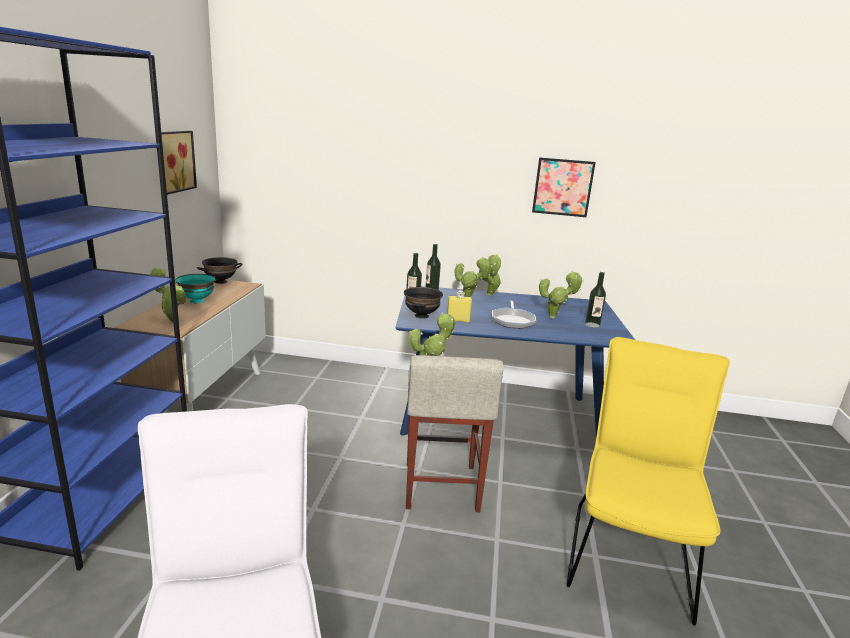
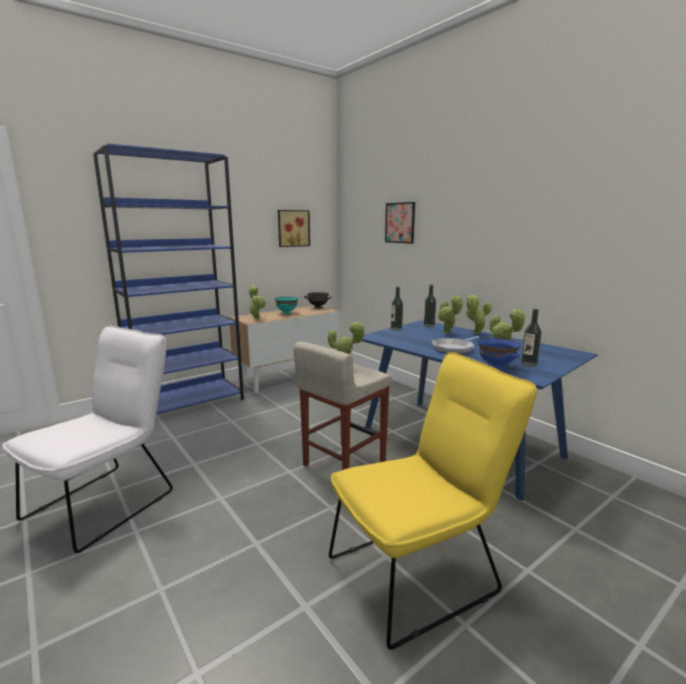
camera: 45 degrees right, 5 degrees down
black bowl [404,287,443,319] -> none
yellow bottle [447,291,472,323] -> none
picture [532,157,596,217] -> picture moved to [385,202,415,244]
none -> blue bowl [478,338,521,369]

